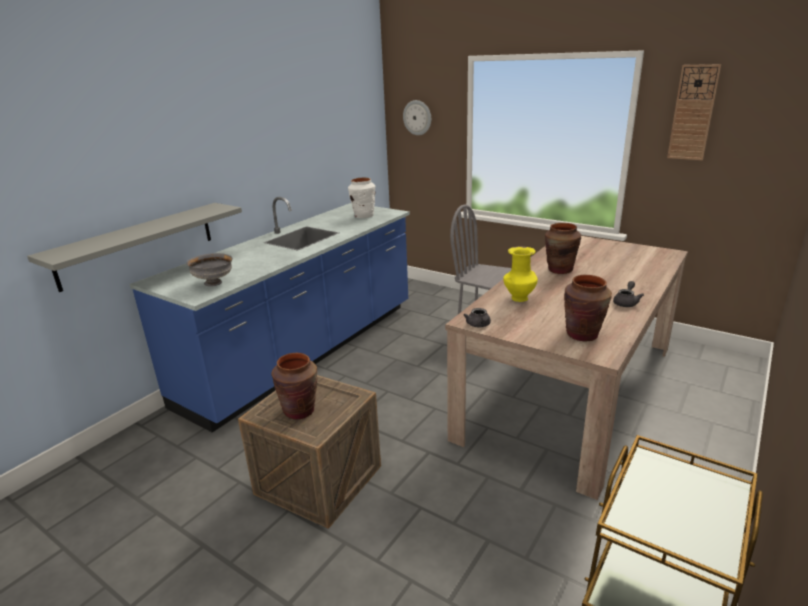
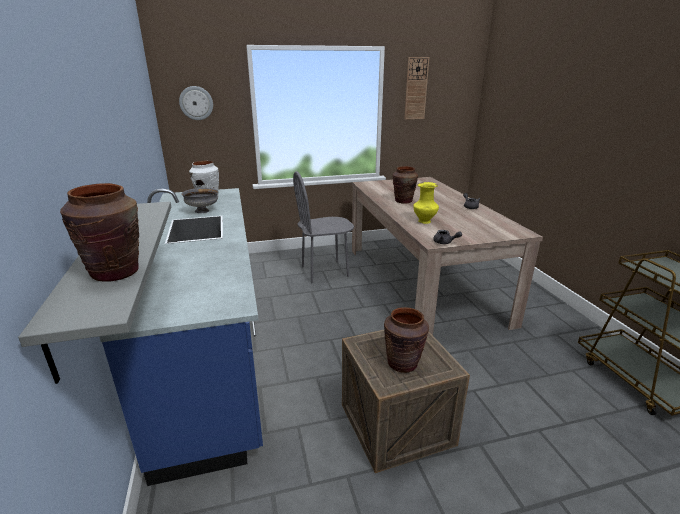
camera: 50 degrees left, 0 degrees up
grey bowl [186,253,233,287] -> grey bowl moved to [181,188,219,213]
brown vase [564,275,612,342] -> brown vase moved to [60,183,139,282]

